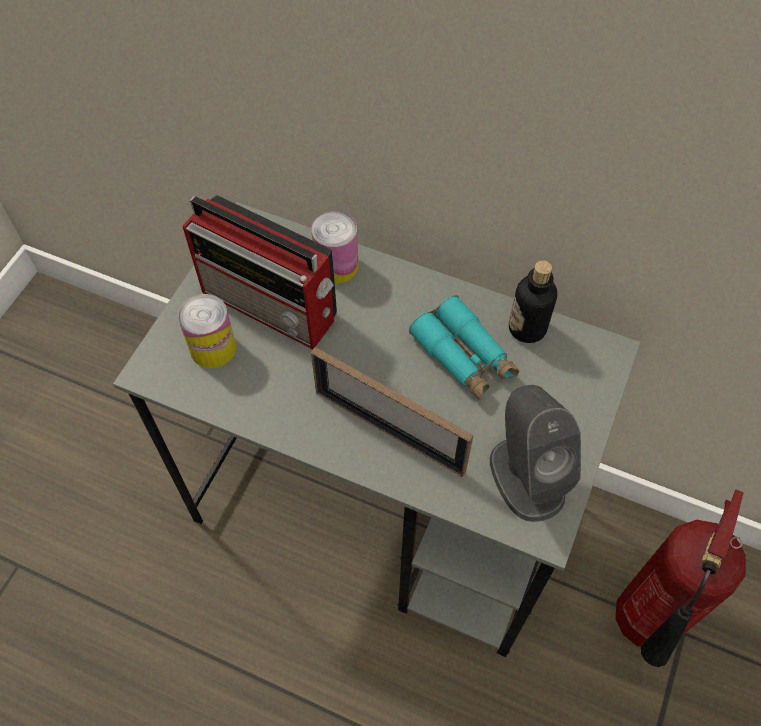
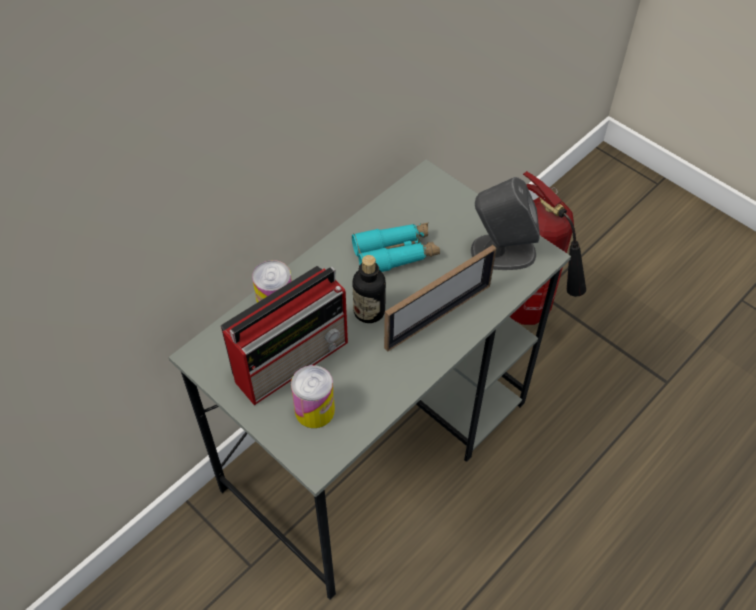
camera: 70 degrees left, 5 degrees down
bottle [509,260,557,343] -> bottle moved to [352,255,386,323]

